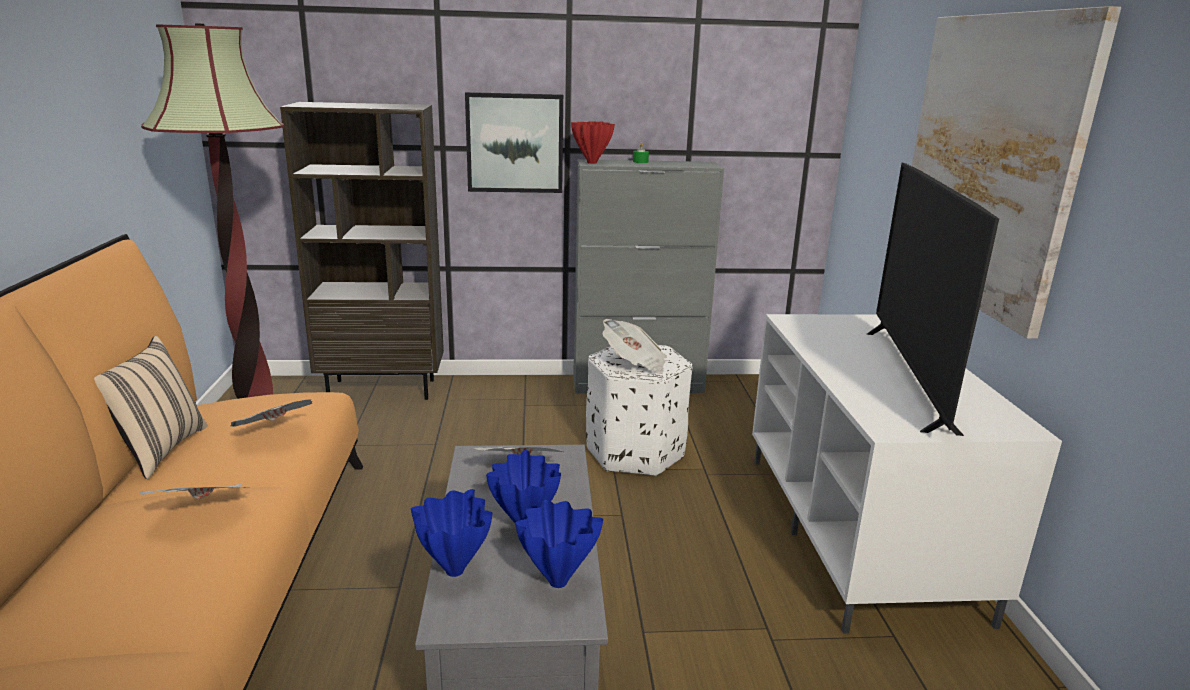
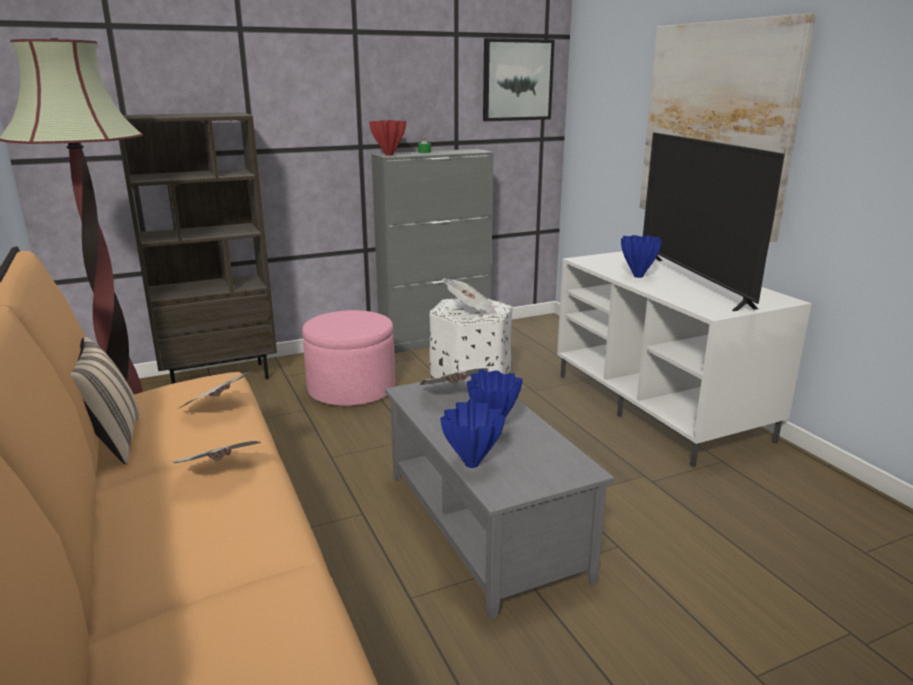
camera: 20 degrees left, 0 degrees up
picture [465,92,563,193] -> picture moved to [483,38,555,121]
blue vase [515,500,603,588] -> blue vase moved to [621,235,662,278]
none -> pink ottoman [302,310,395,406]

